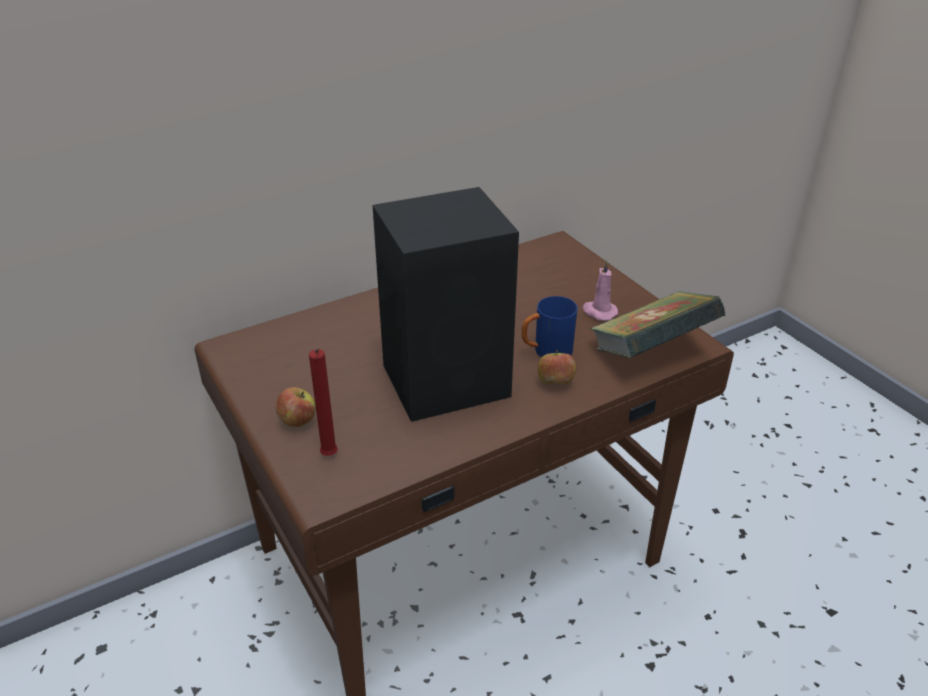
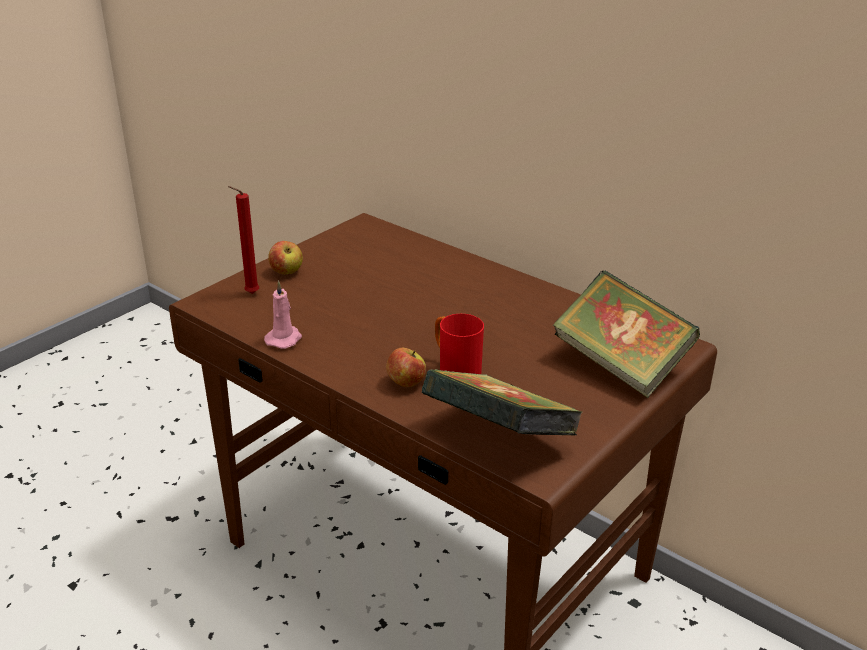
camera: 70 degrees right, 5 degrees down
black speaker [373,187,519,422] -> none
blue mug [522,296,578,357] -> red mug [435,314,484,374]
pink candle [583,260,618,321] -> pink candle moved to [264,280,302,349]
none -> book [553,270,700,398]

